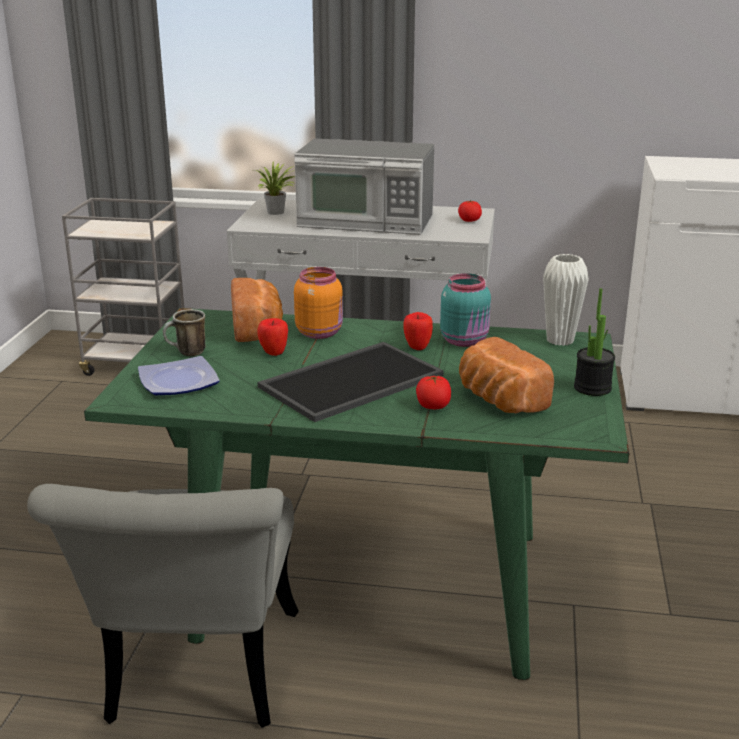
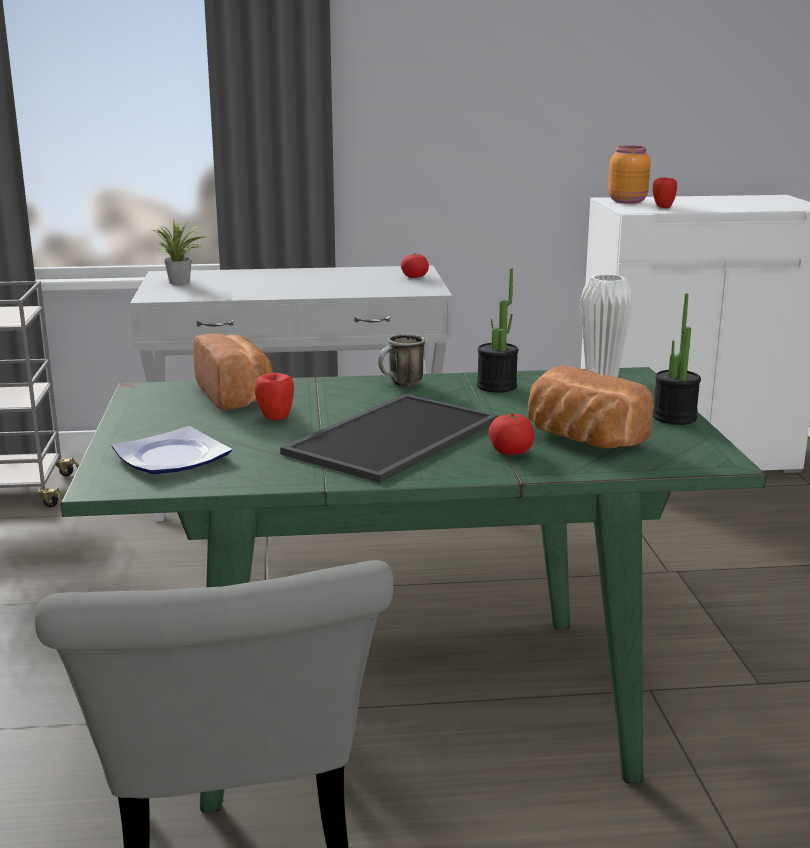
camera: 15 degrees left, 5 degrees down
mug [163,309,206,356] -> mug moved to [378,334,425,387]
microwave [294,138,434,235] -> none
orange jar [294,267,343,339] -> orange jar moved to [608,146,651,204]
apple [403,312,433,350] -> apple moved to [653,177,677,208]
turquoise jar [440,273,491,347] -> potted plant [477,269,518,393]

